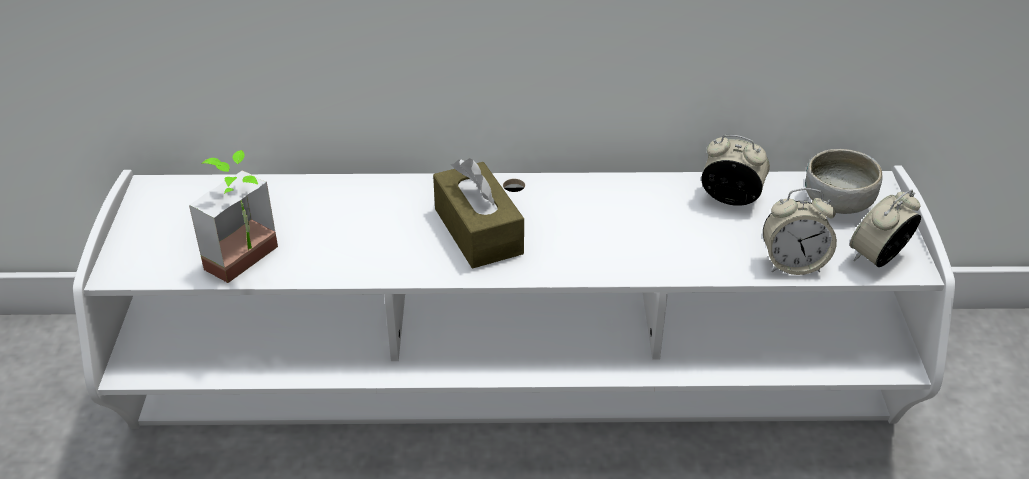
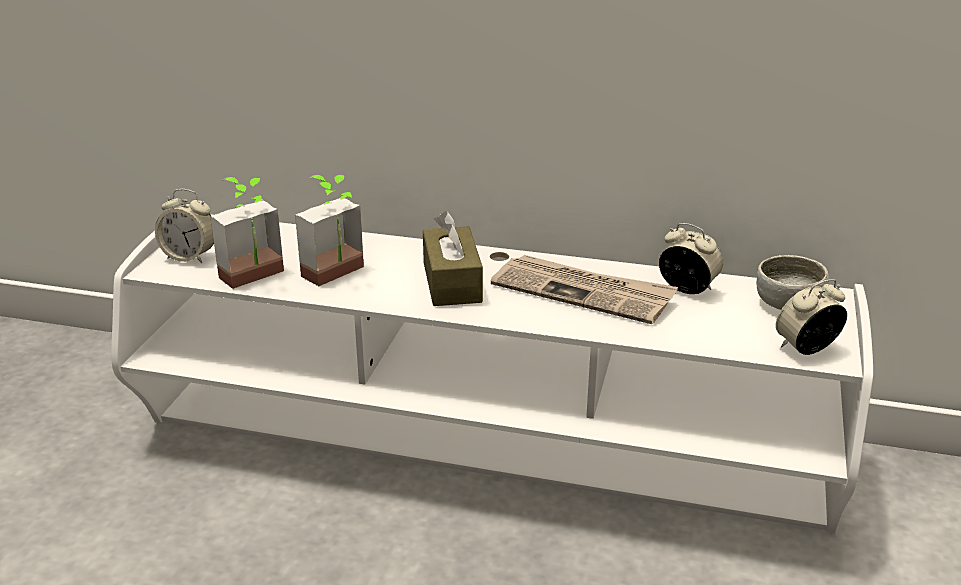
camera: 15 degrees right, 10 degrees down
alarm clock [763,188,837,275] -> alarm clock moved to [155,189,214,263]
none -> potted plant [295,175,364,286]
none -> newspaper [491,255,678,324]

